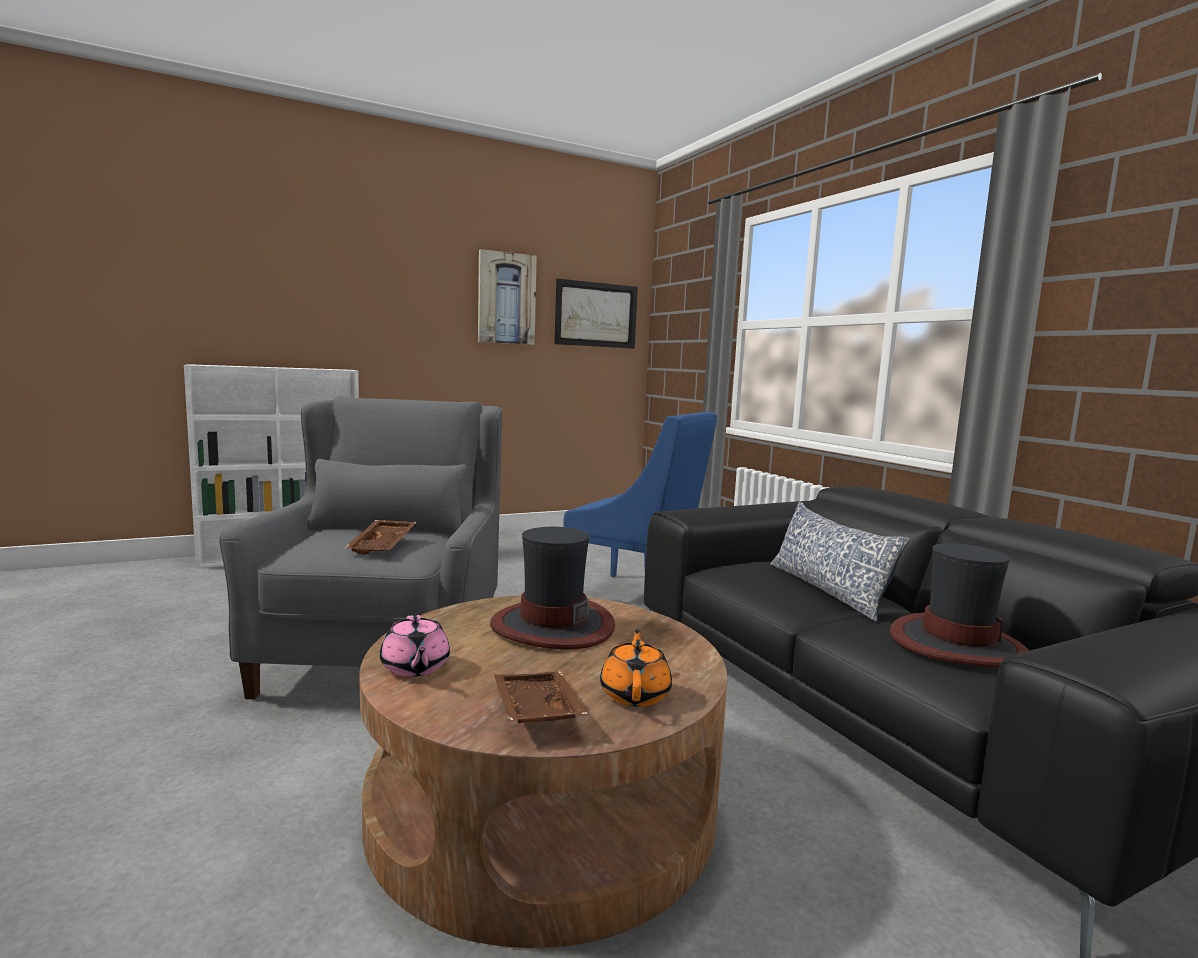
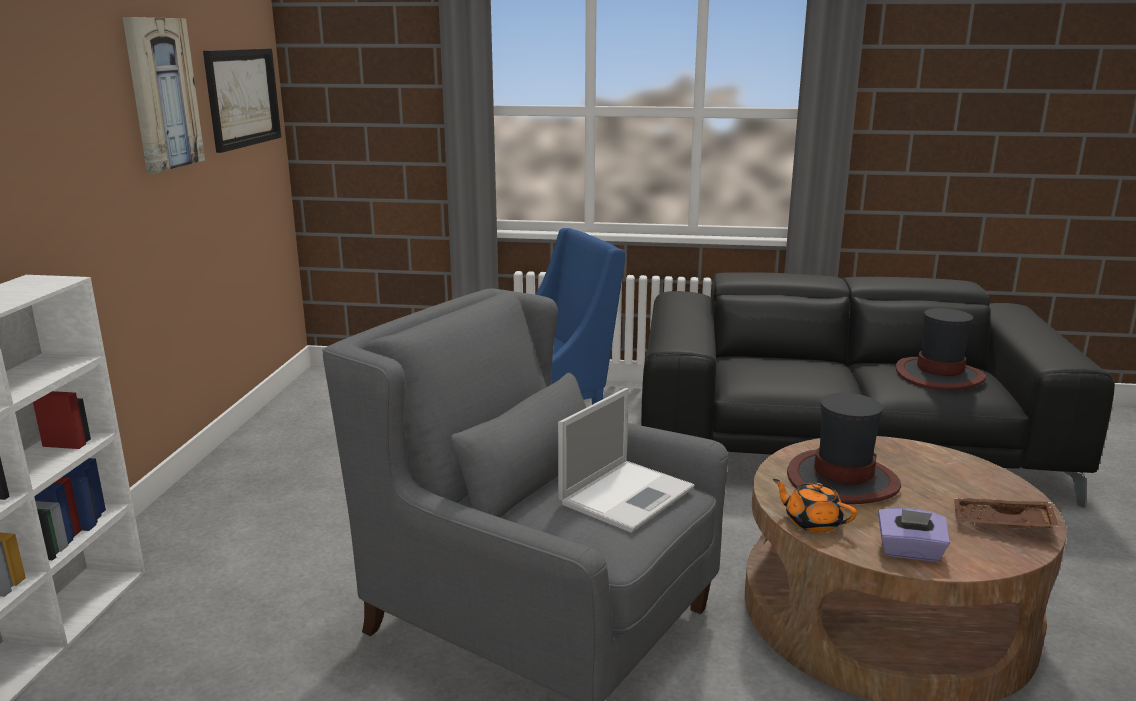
camera: 55 degrees left, 10 degrees up
brown tray [345,520,416,554] -> laptop [558,388,694,533]
pink teapot [380,615,450,676] -> purple tissue box [878,508,950,562]
orange teapot [600,629,672,707] -> orange teapot moved to [773,479,857,533]
pillow [770,501,910,622] -> none

